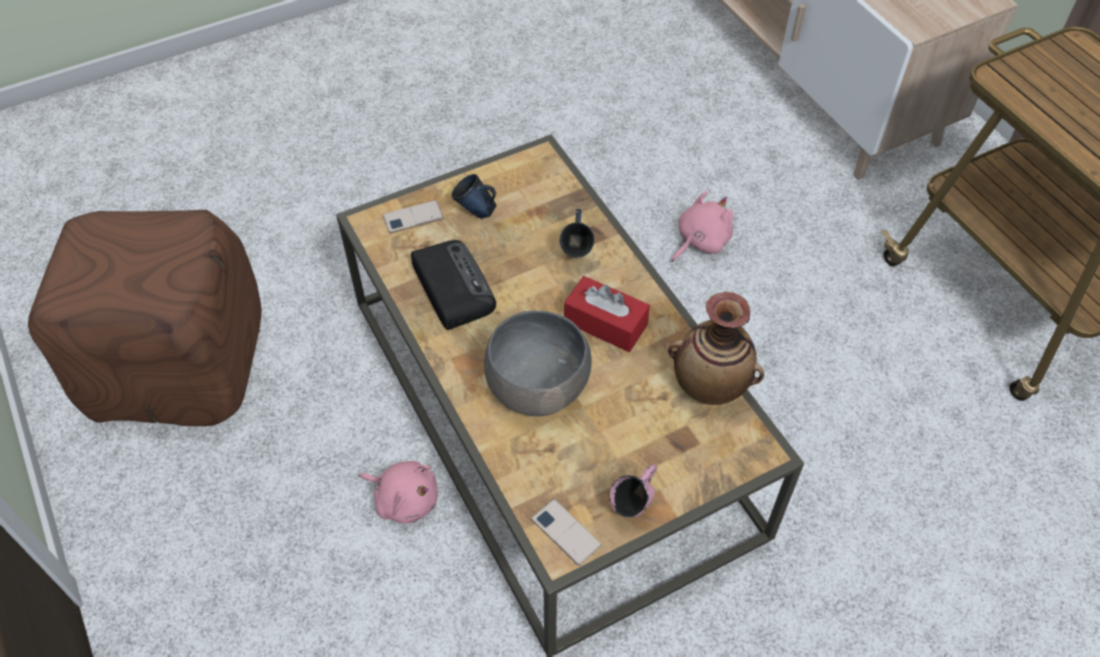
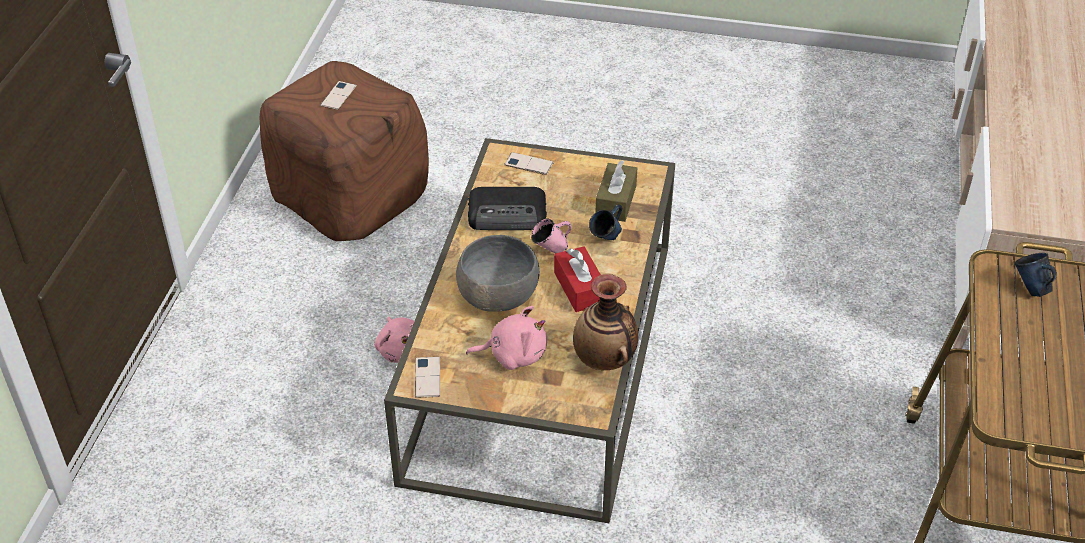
camera: 40 degrees right, 10 degrees down
radio [411,240,496,330] -> radio turned 75 degrees clockwise [468,187,547,230]
blue mug [451,174,497,219] -> blue mug moved to [1015,253,1057,297]
pink mug [609,464,657,518] -> pink mug moved to [531,219,572,253]
pink plush toy [672,191,733,262] -> pink plush toy moved to [466,306,547,370]
none -> phone [320,81,357,110]
none -> brown tissue box [595,160,637,222]

